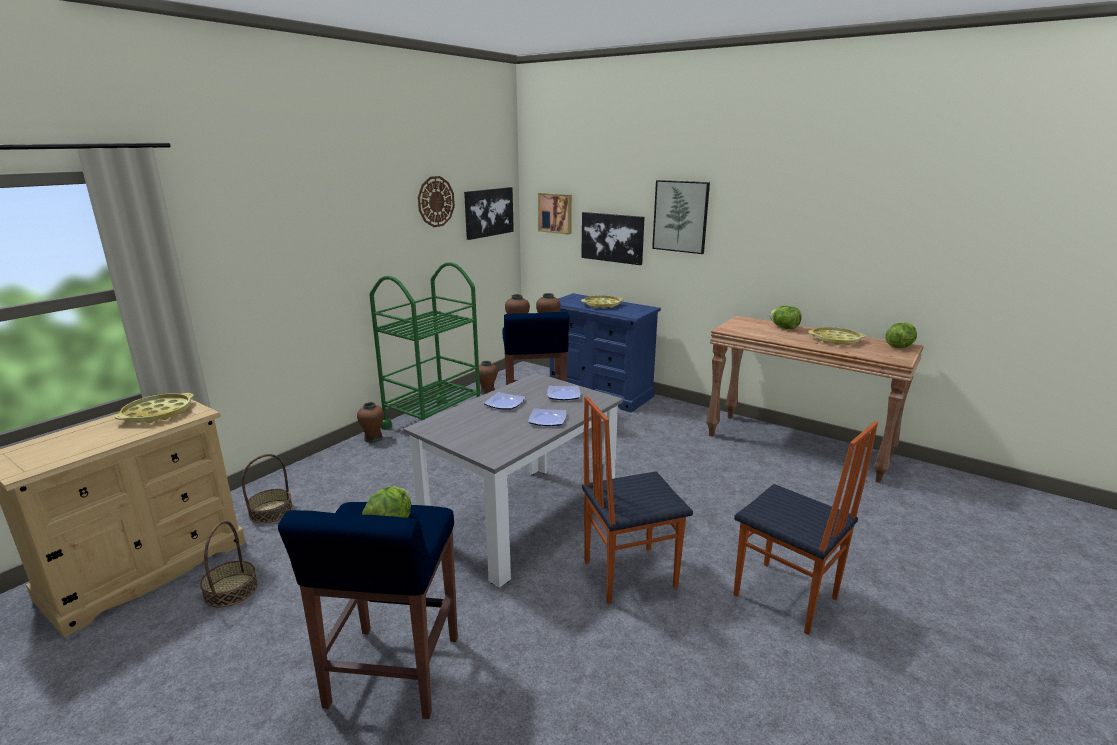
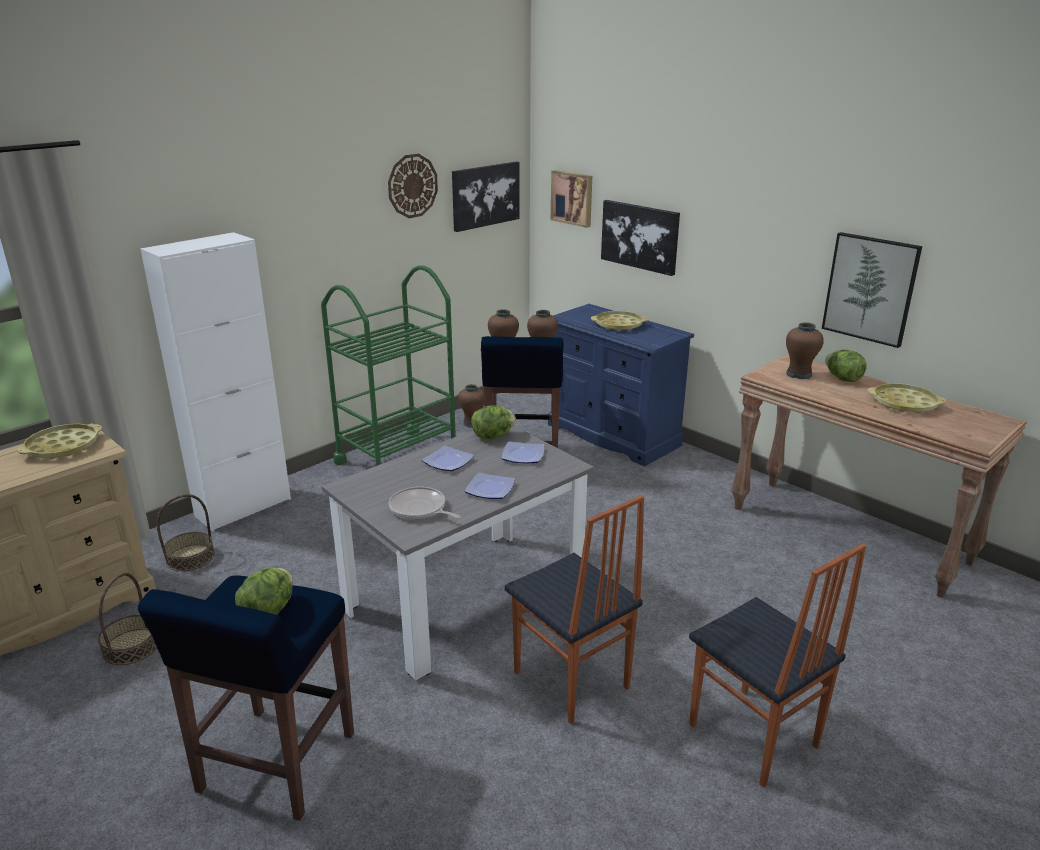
camera: 10 degrees right, 5 degrees up
brown vase [357,402,384,443] -> brown vase moved to [786,322,824,379]
chair [582,396,693,604] -> chair turned 120 degrees counterclockwise [505,495,644,724]
picture [652,180,710,254] -> picture moved to [822,232,922,348]
lettuce [885,323,917,348] -> lettuce moved to [471,405,516,440]
none -> white cabinet [140,232,291,532]
none -> frying pan [389,486,461,520]

